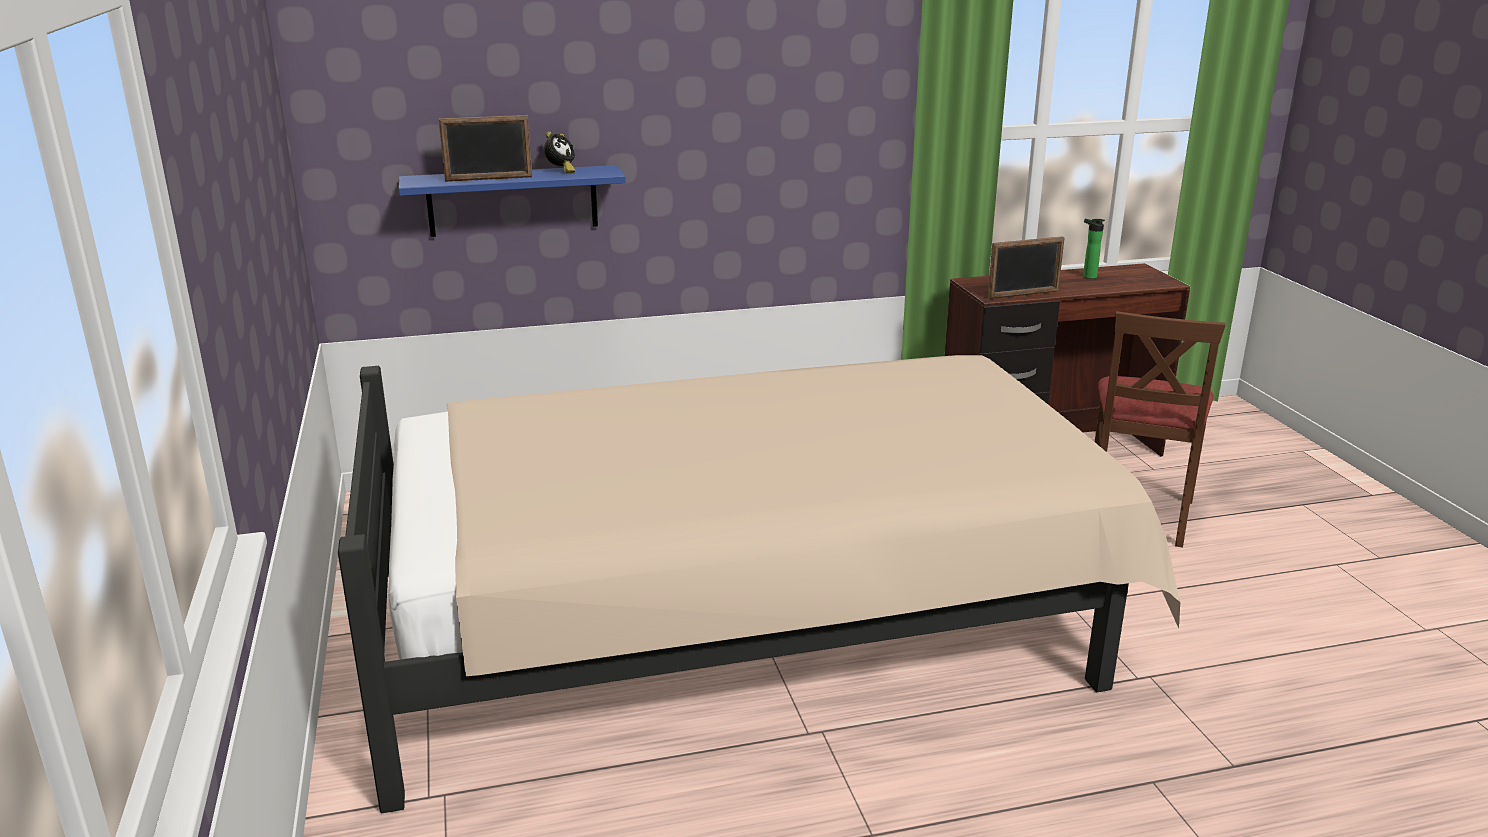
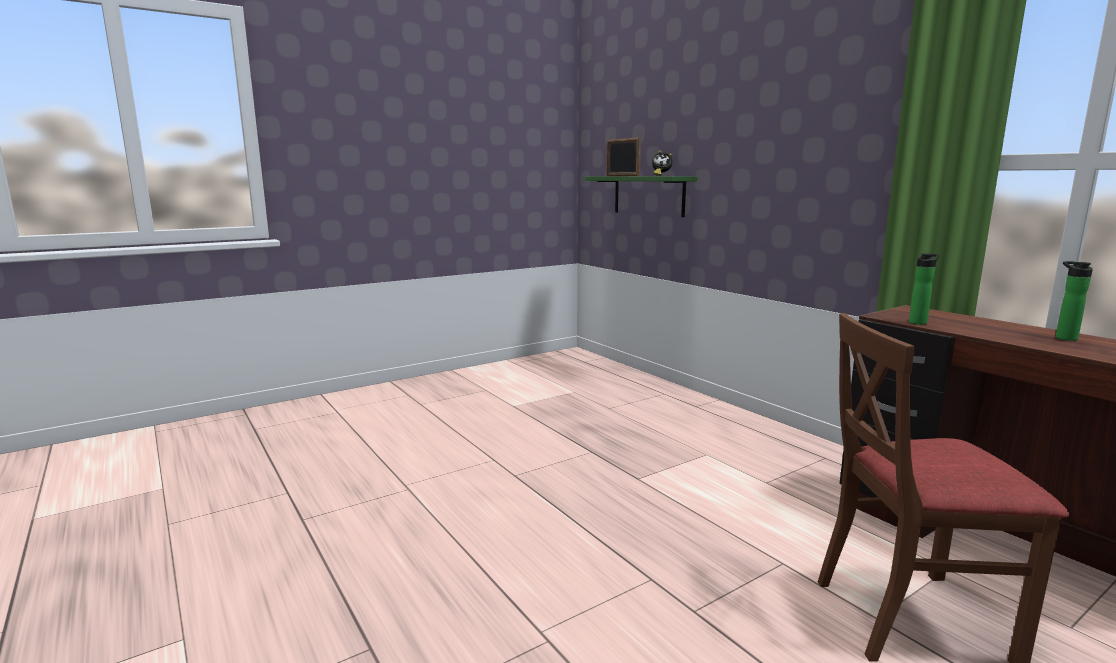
camera: 70 degrees right, 10 degrees down
beige bed [338,355,1180,813] -> none
blue shelf [399,165,626,237] -> green shelf [584,176,697,217]
picture frame [987,236,1065,299] -> bottle [909,253,939,325]

